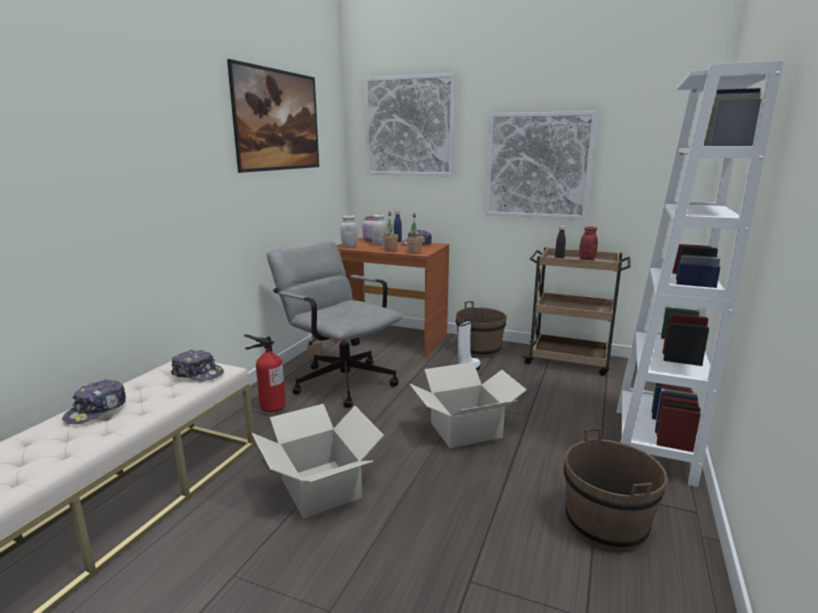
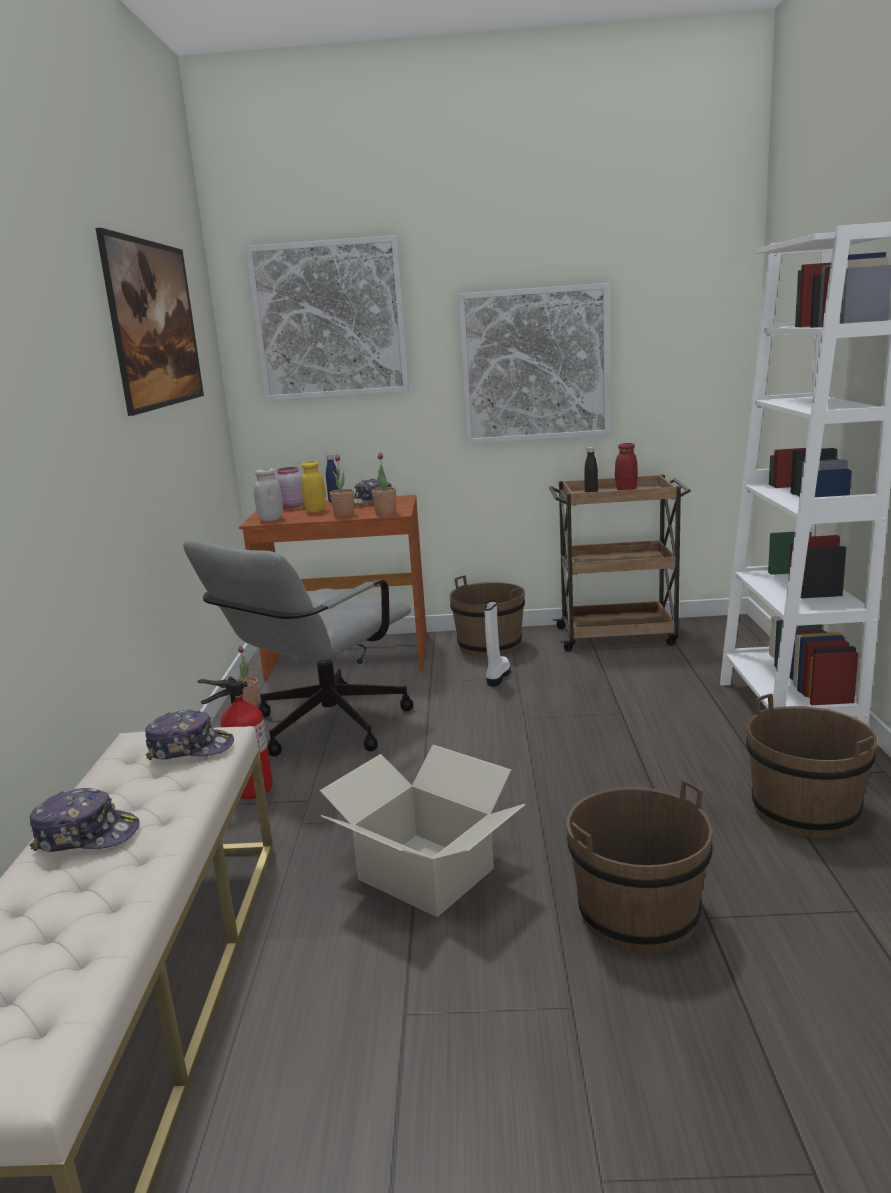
camera: 20 degrees left, 0 degrees up
cap [62,379,126,424] -> cap turned 90 degrees counterclockwise [30,788,140,852]
grey office chair [267,241,403,408] -> grey office chair turned 75 degrees counterclockwise [183,540,413,756]
white jar [372,214,387,246] -> yellow jar [301,461,326,512]
cardboard box [410,362,527,448] -> none
none -> brown bucket [566,779,713,953]

